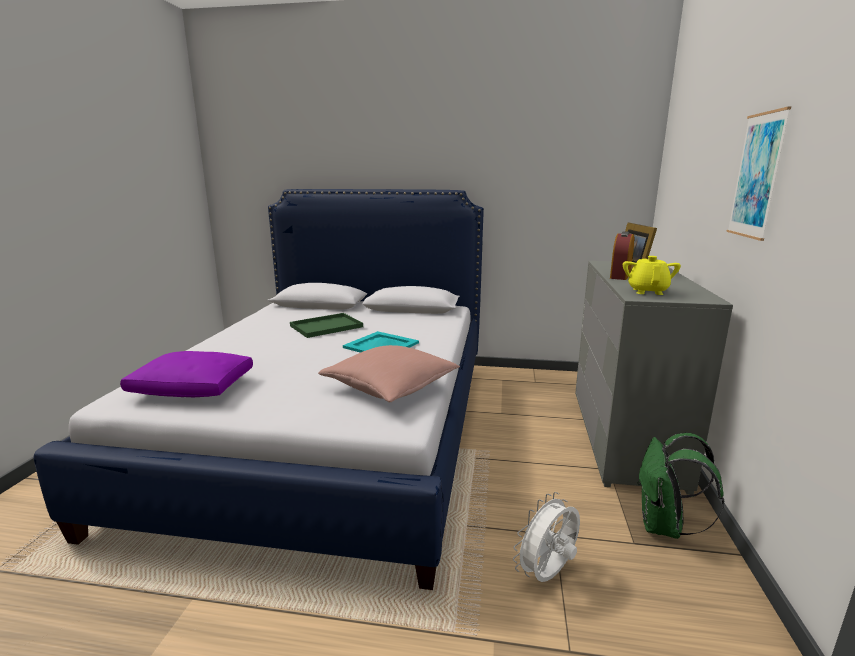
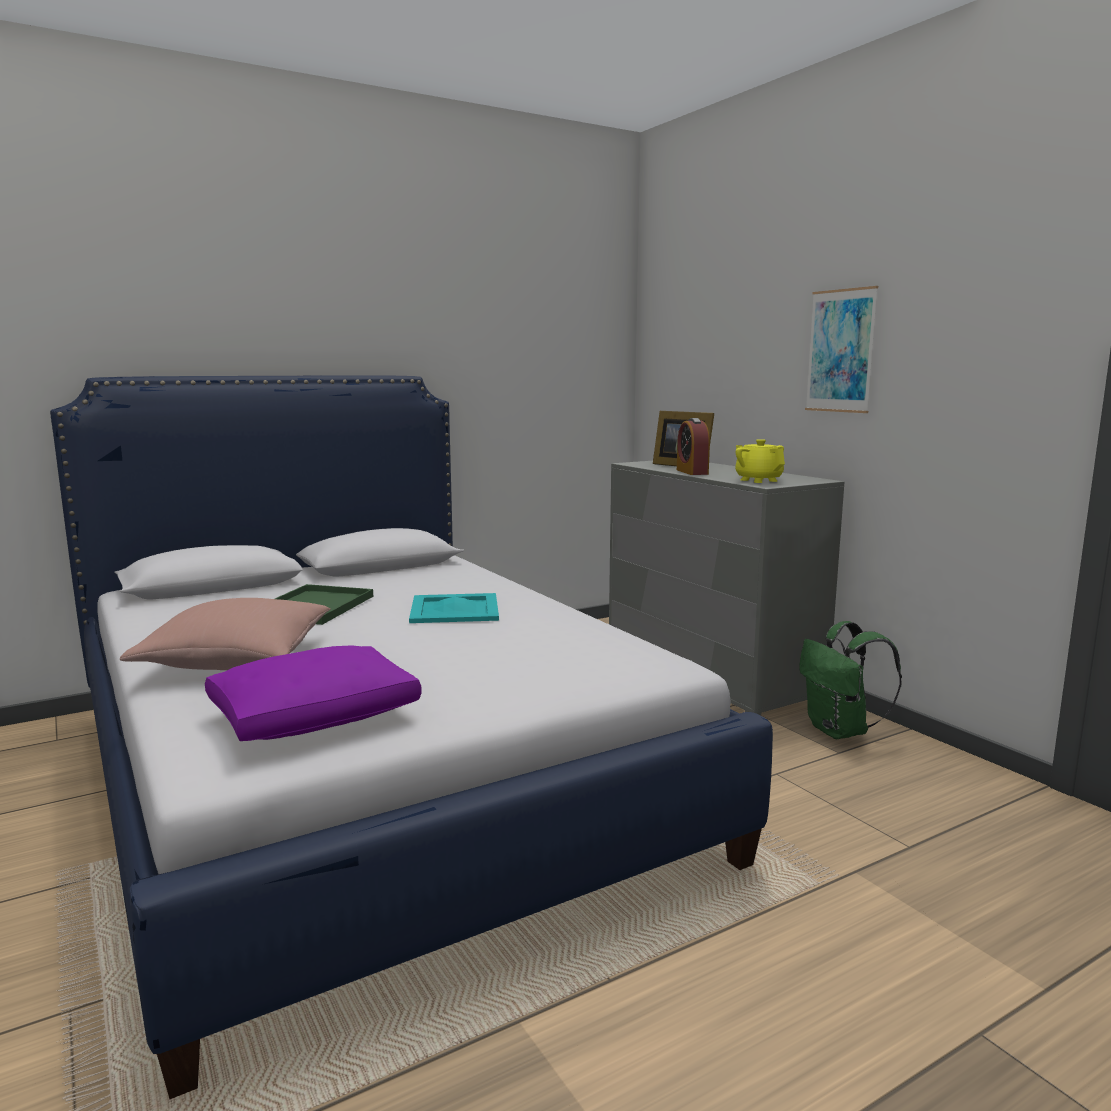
camera: 40 degrees left, 5 degrees down
pink pillow [318,345,460,402] -> pink pillow moved to [120,598,330,670]
white fan [513,492,580,582] -> none

